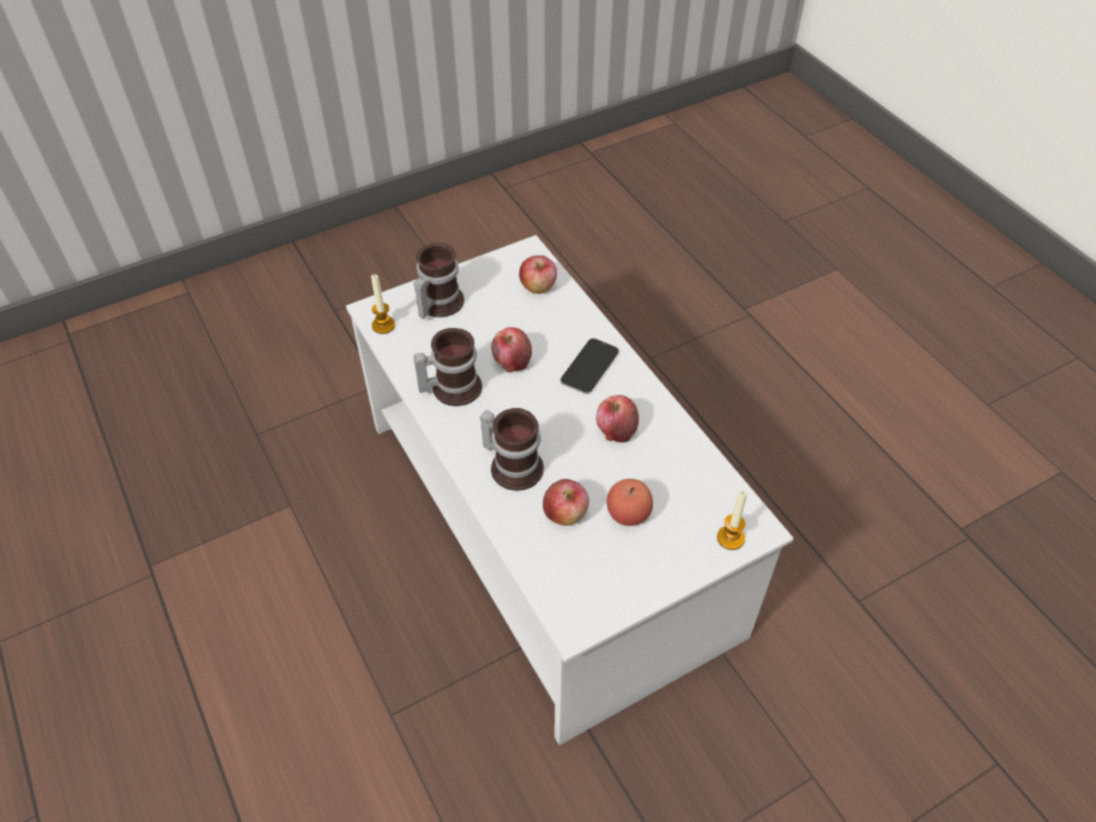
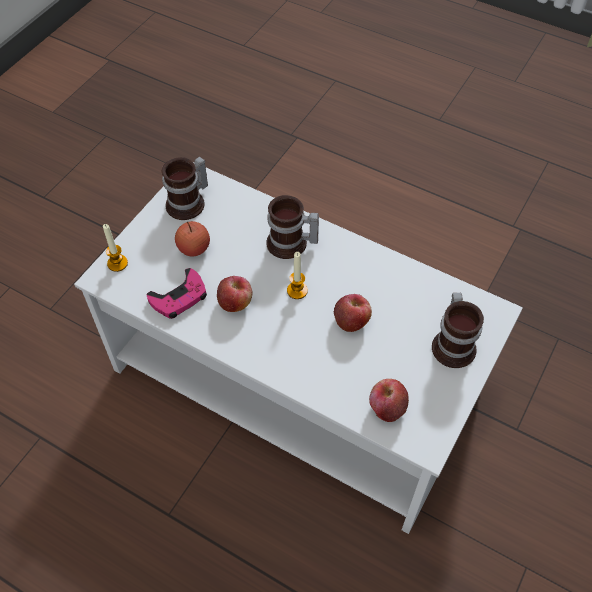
camera: 150 degrees right, 5 degrees up
candle [371,274,395,334] -> candle moved to [287,252,308,299]
mug [414,328,482,406] -> mug moved to [162,156,208,220]
apple [543,479,589,526] -> none
phone [560,338,619,394] -> none
none -> pink game controller [147,268,207,319]

